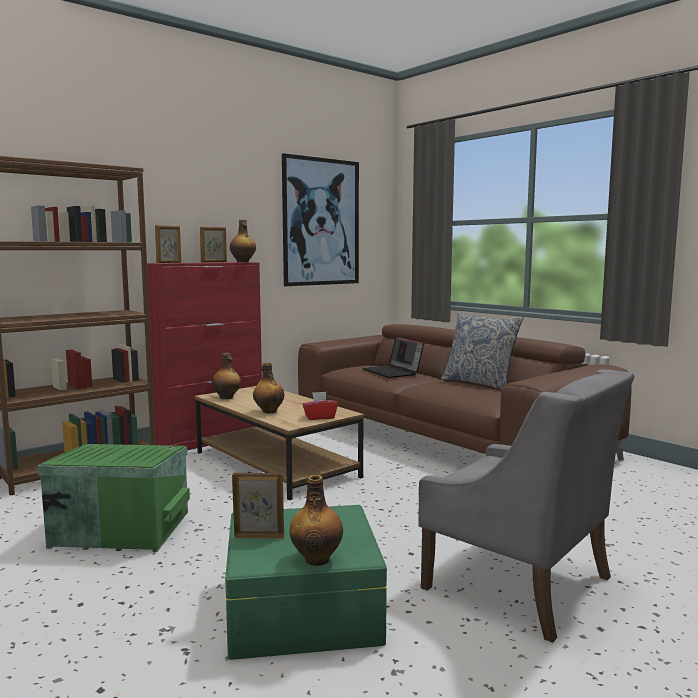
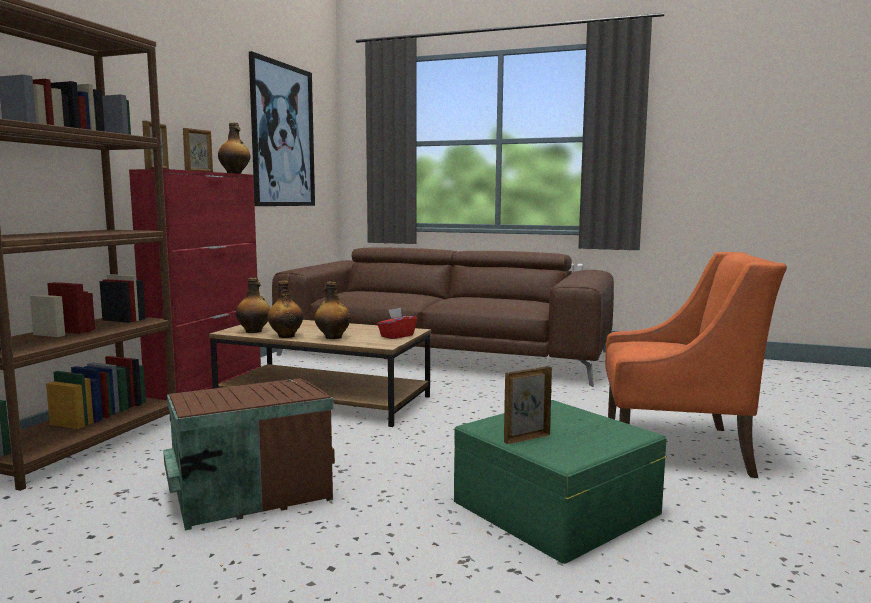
camera: 30 degrees left, 0 degrees up
green storage box [37,444,190,552] -> brown storage box [163,378,335,531]
bottle [290,475,343,566] -> bottle moved to [268,281,303,338]
laptop [363,335,424,378] -> none
grey armchair [419,370,634,643] -> orange armchair [605,252,787,478]
pillow [441,312,523,390] -> none

